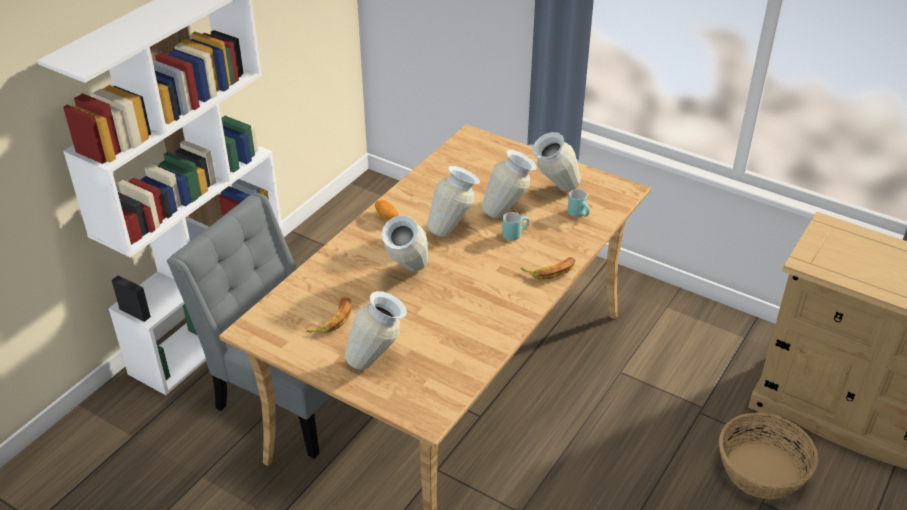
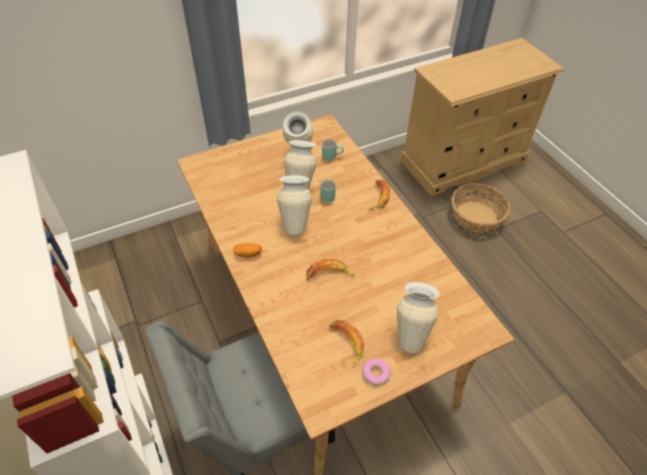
camera: 60 degrees left, 10 degrees up
vase [381,215,428,271] -> banana [306,259,355,280]
none -> donut [362,358,391,386]

